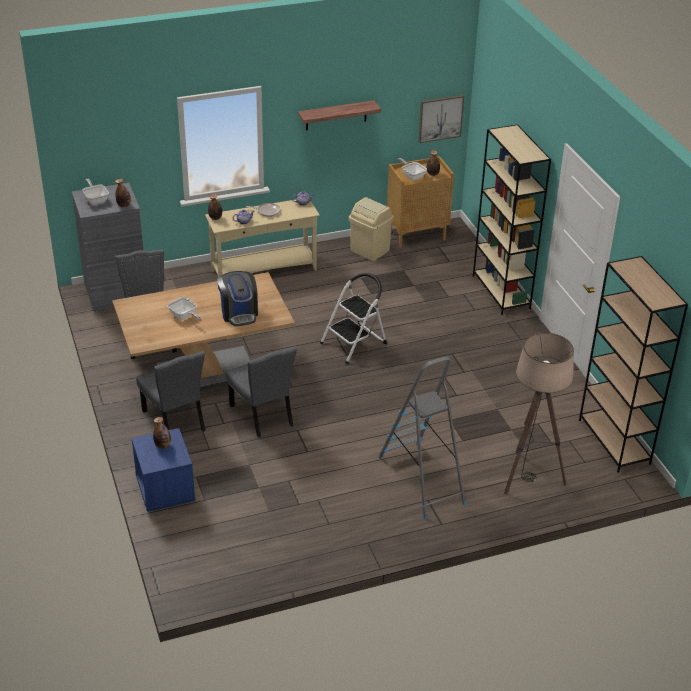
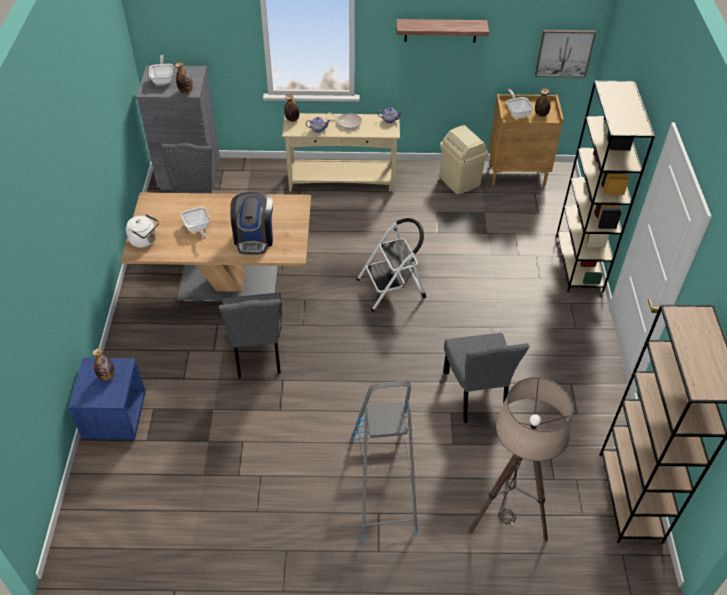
camera: 20 degrees right, 10 degrees up
grey chair [136,351,206,432] -> grey chair moved to [443,333,530,423]
none -> white kettle [126,214,159,248]

